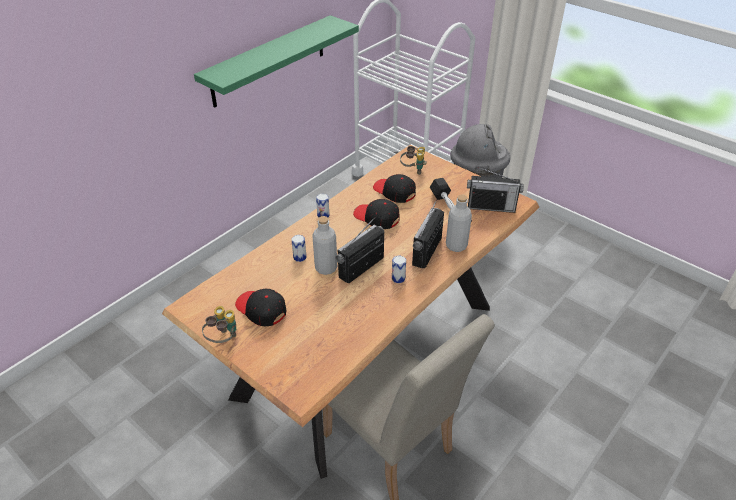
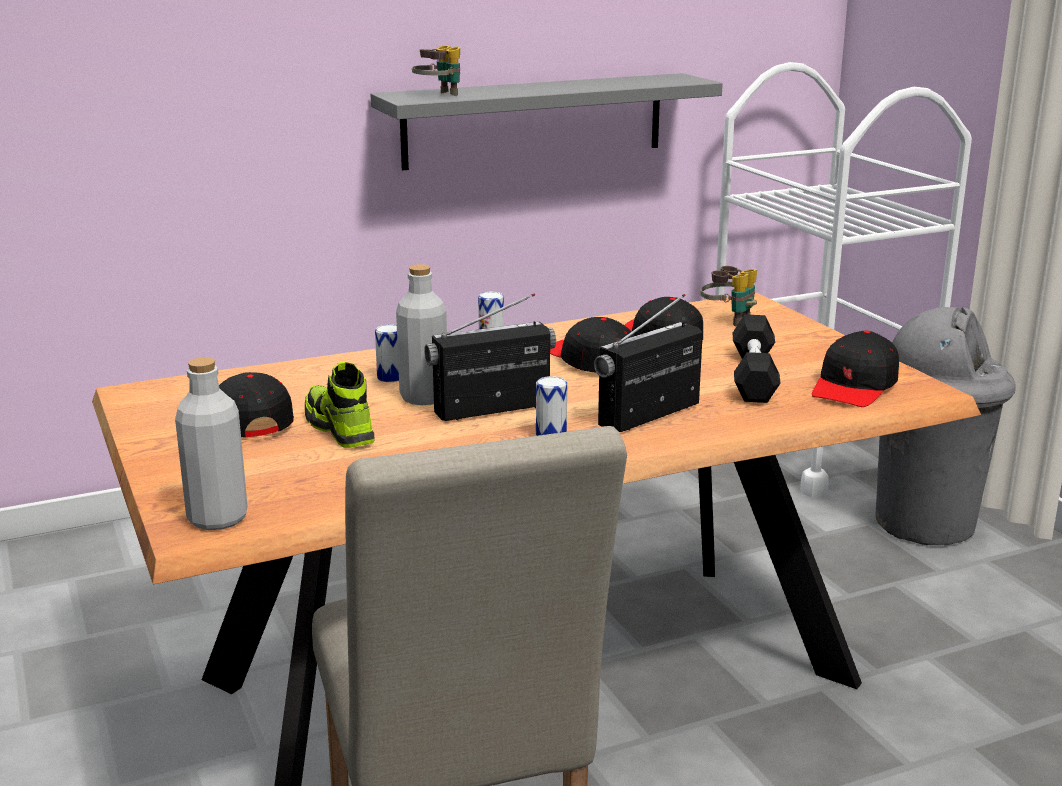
camera: 25 degrees right, 20 degrees down
green shelf [194,15,359,108] -> grey shelf [370,73,723,170]
binoculars [202,306,237,343] -> binoculars moved to [412,45,460,96]
grey bottle [446,195,472,252] -> grey bottle moved to [175,357,248,530]
radio [467,167,524,213] -> black cap [812,330,899,407]
none -> shoe [305,362,375,448]

